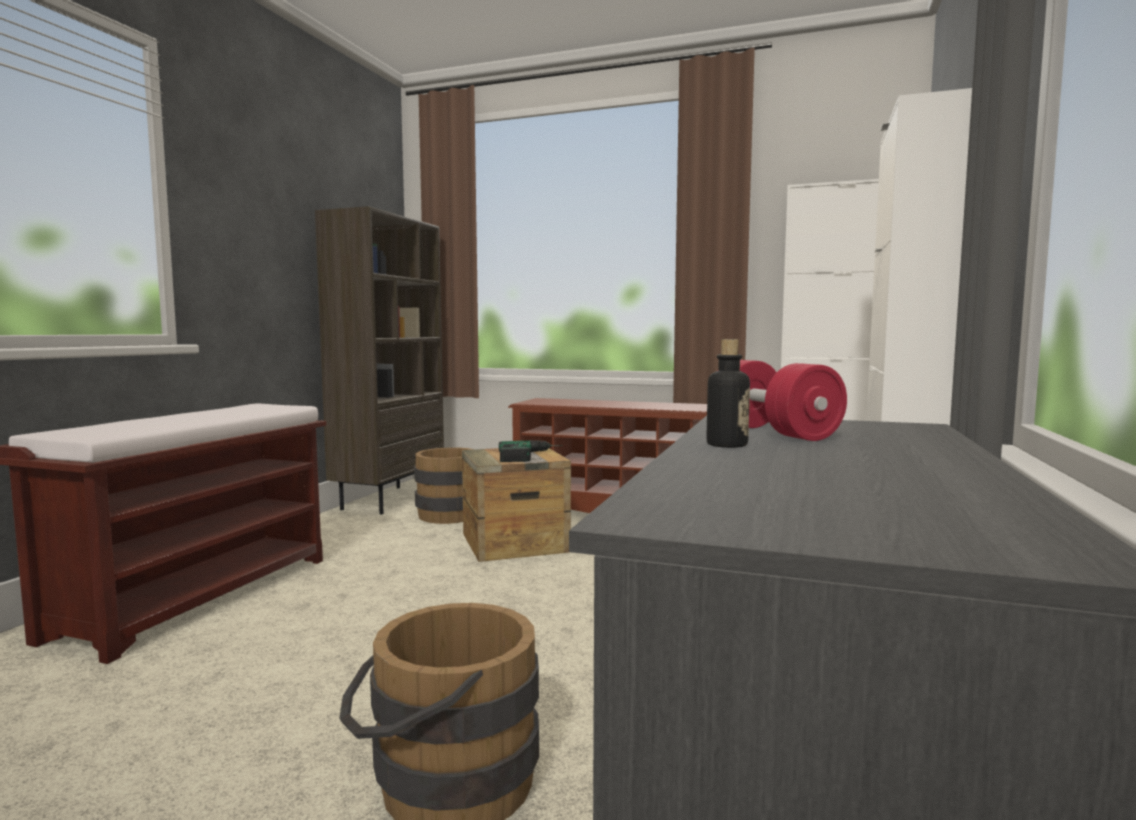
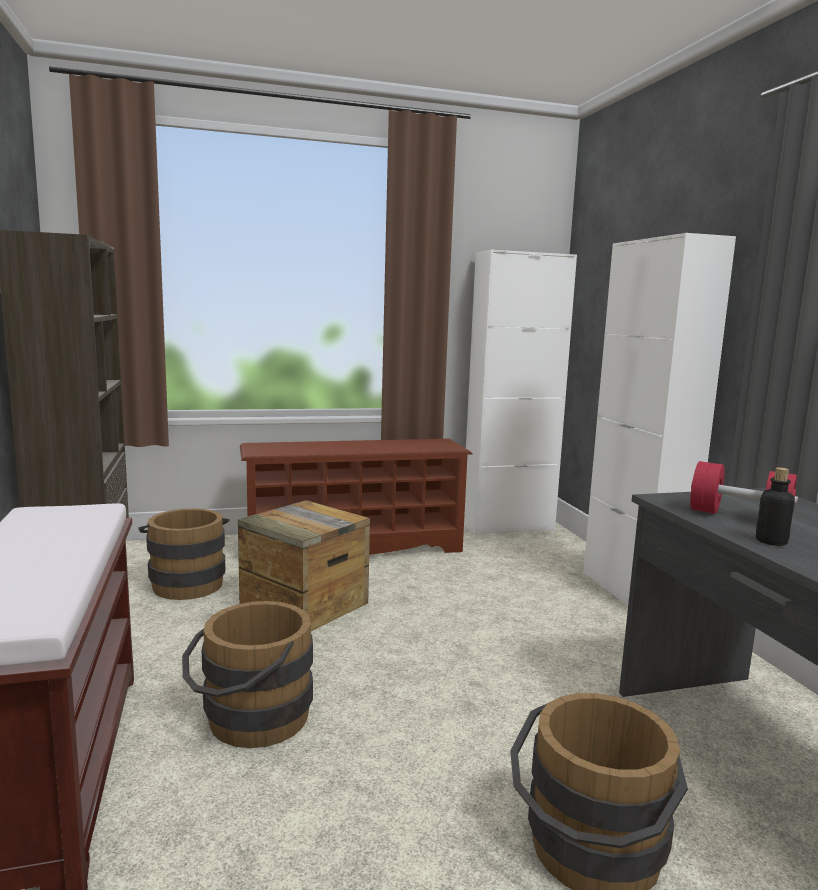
camera: 35 degrees left, 5 degrees up
power drill [499,440,563,462] -> none
none -> brown bucket [182,601,313,748]

